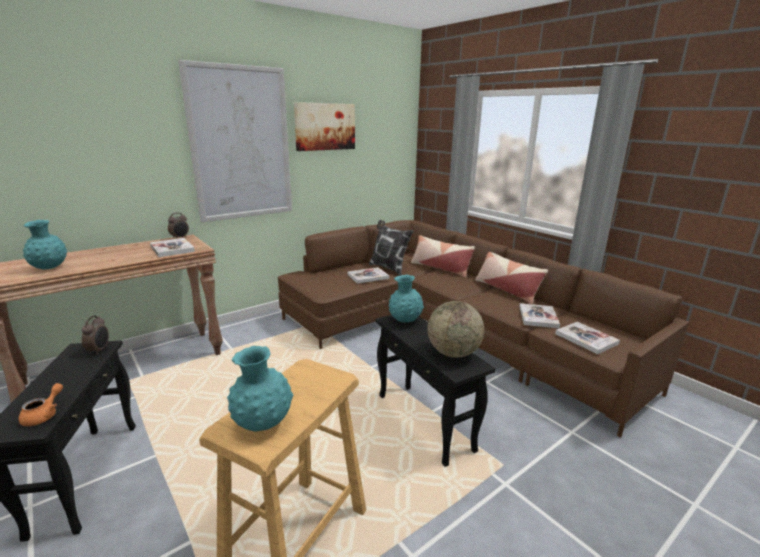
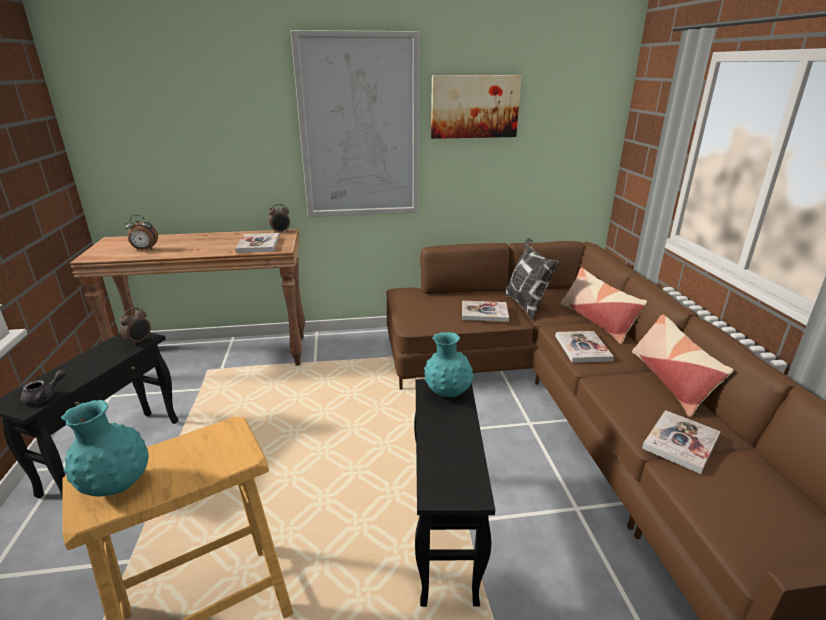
camera: 30 degrees right, 5 degrees up
orange teapot [19,383,63,426] -> grey teapot [21,370,66,405]
turquoise vase [23,220,67,270] -> alarm clock [125,215,158,250]
globe [427,301,484,358] -> none
book [555,322,620,354] -> book moved to [555,331,614,363]

